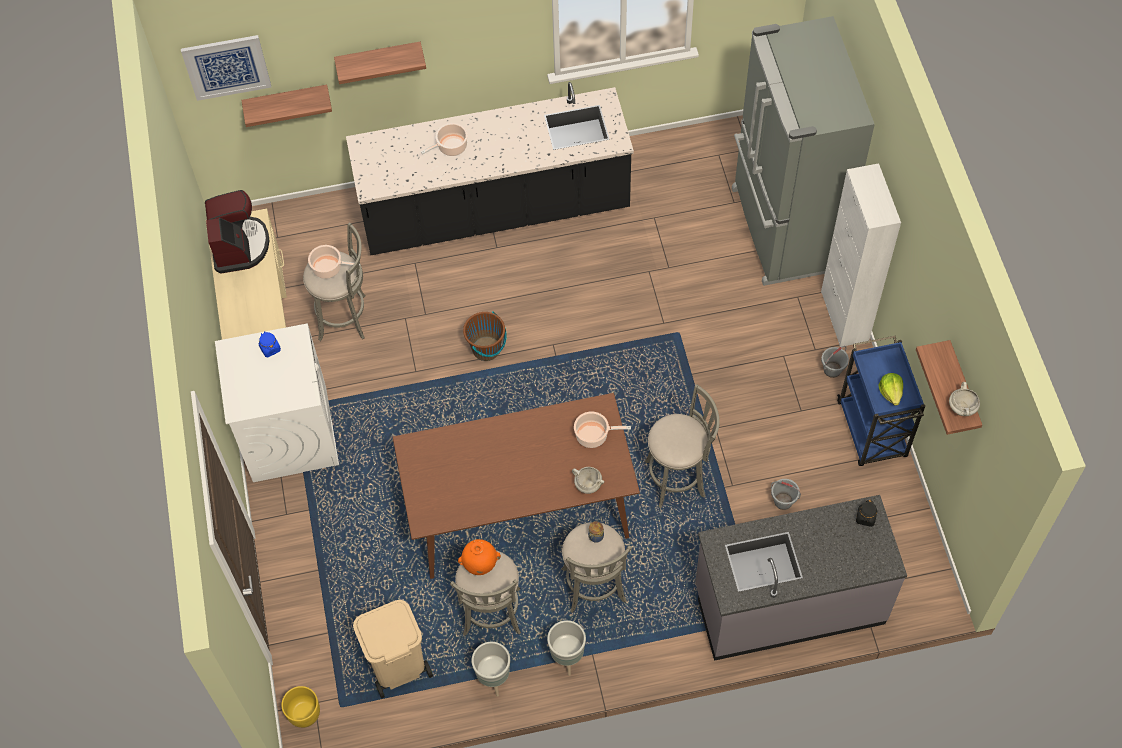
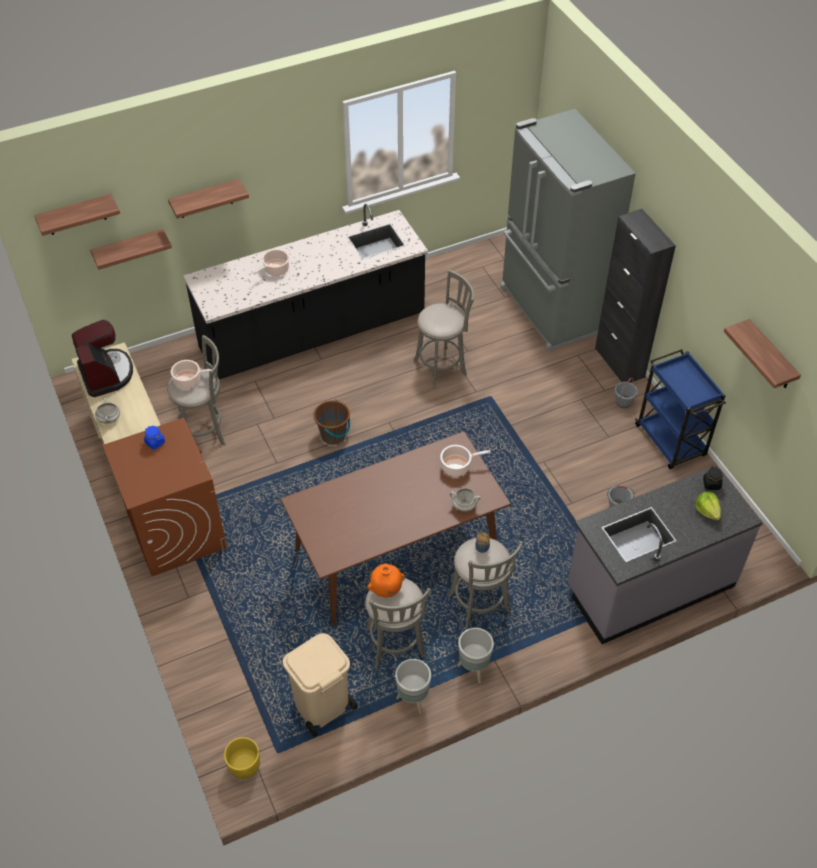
camera: 15 degrees left, 10 degrees down
picture [181,35,271,101] -> shelf [34,194,120,236]
white washing machine [215,324,339,482] -> brown washing machine [103,418,227,576]
grey stool [644,384,720,508] -> grey stool moved to [414,270,474,388]
white cabinet [821,163,901,347] -> black cabinet [595,209,676,383]
lettuce [879,373,903,406] -> lettuce moved to [695,492,721,521]
white cooking pot [949,382,980,416] -> white cooking pot moved to [95,398,120,424]

